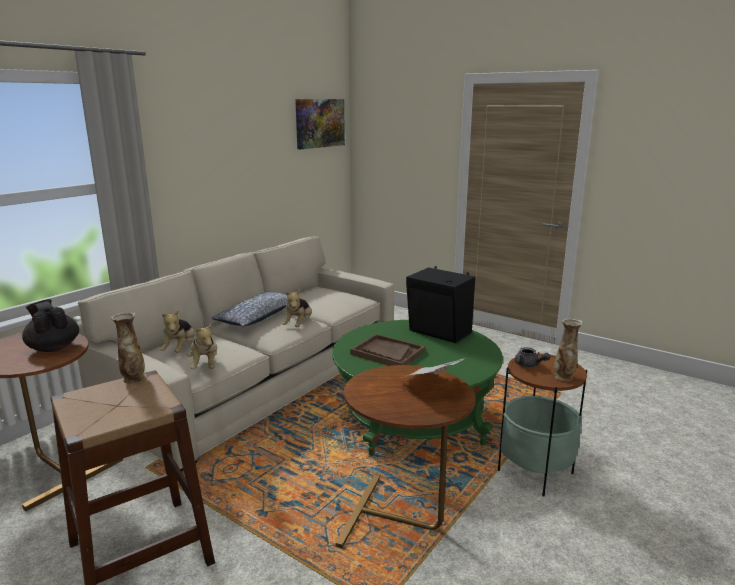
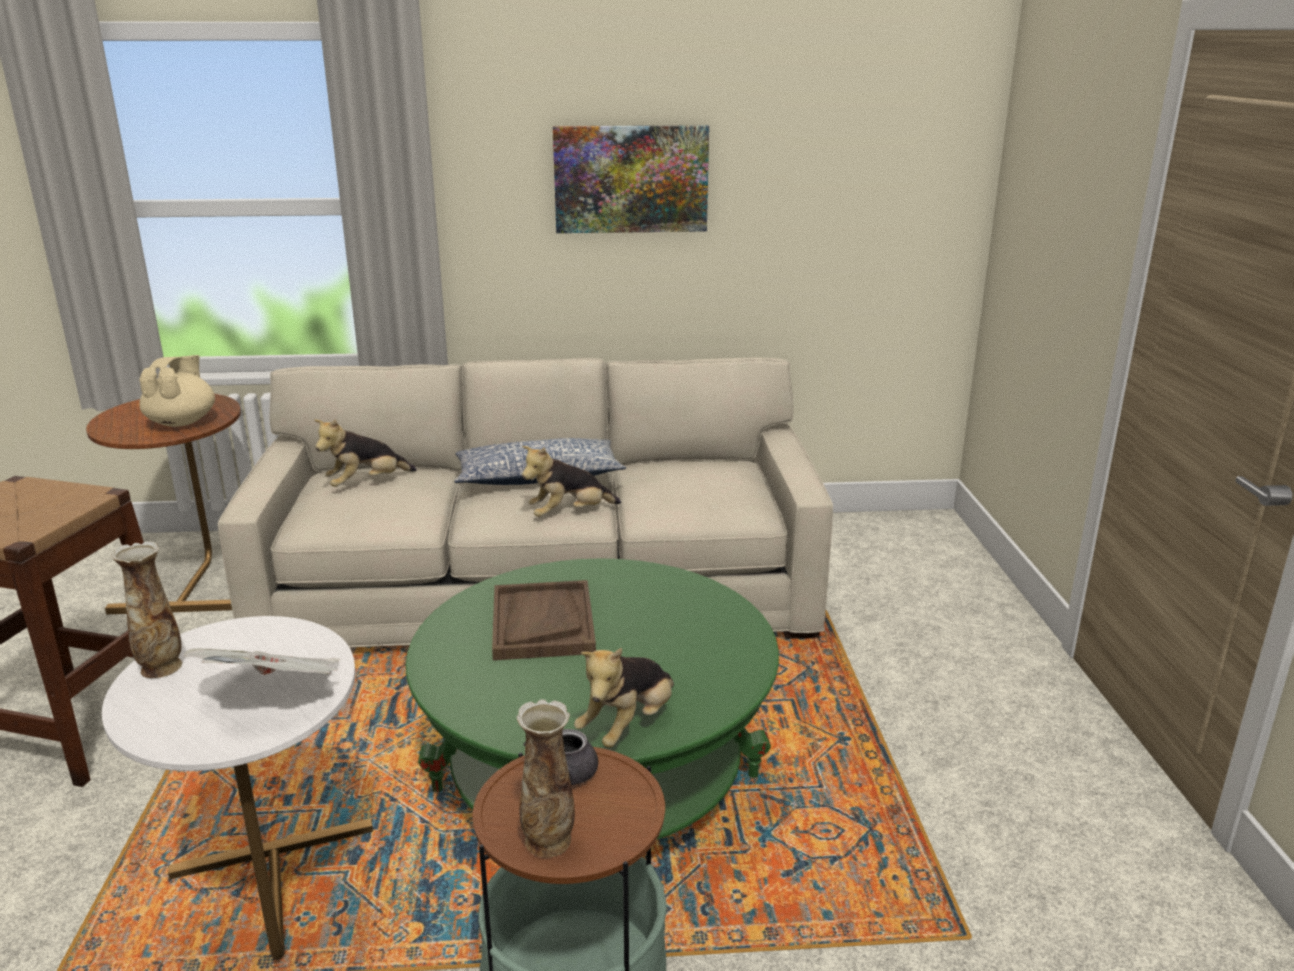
camera: 50 degrees right, 5 degrees up
black teapot [22,299,79,352] -> beige teapot [139,355,215,427]
vase [110,312,145,384] -> vase moved to [111,541,182,678]
plush toy [187,322,217,369] -> plush toy moved to [574,648,674,748]
picture [295,99,345,149] -> picture moved to [553,125,709,233]
brown side table [336,365,475,548] -> white side table [102,616,373,960]
black speaker [406,266,475,343] -> none

